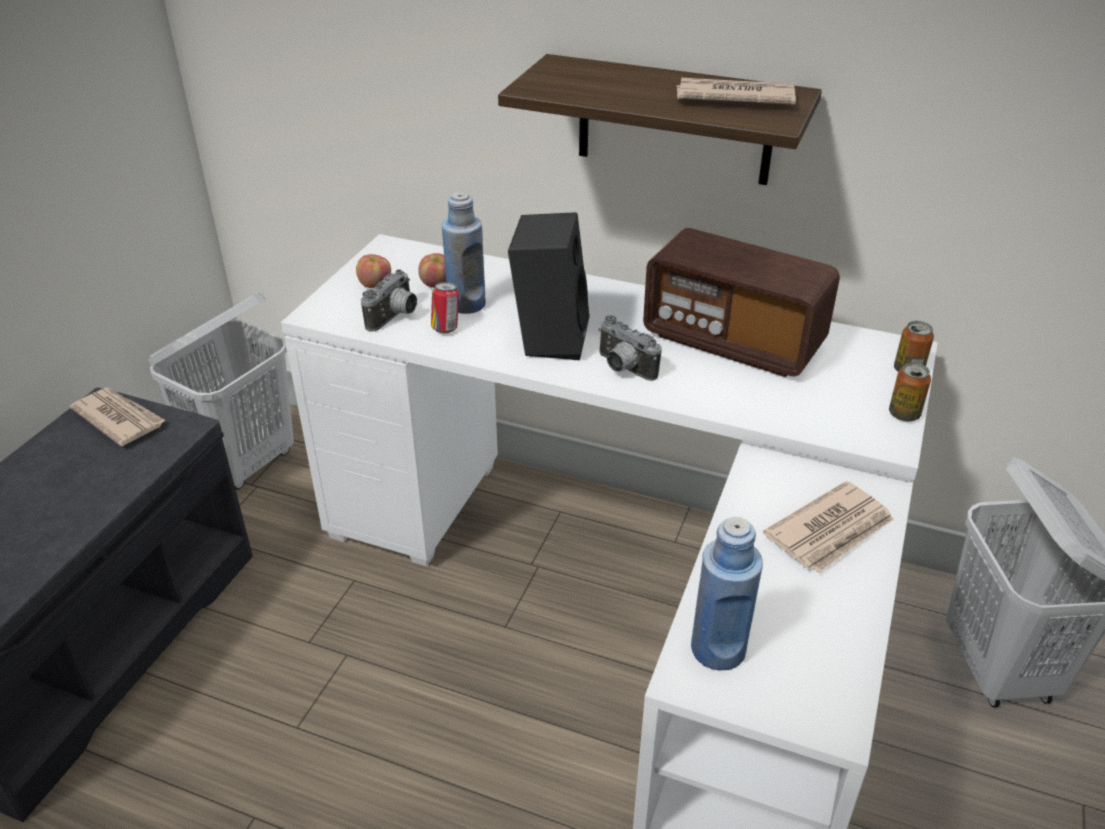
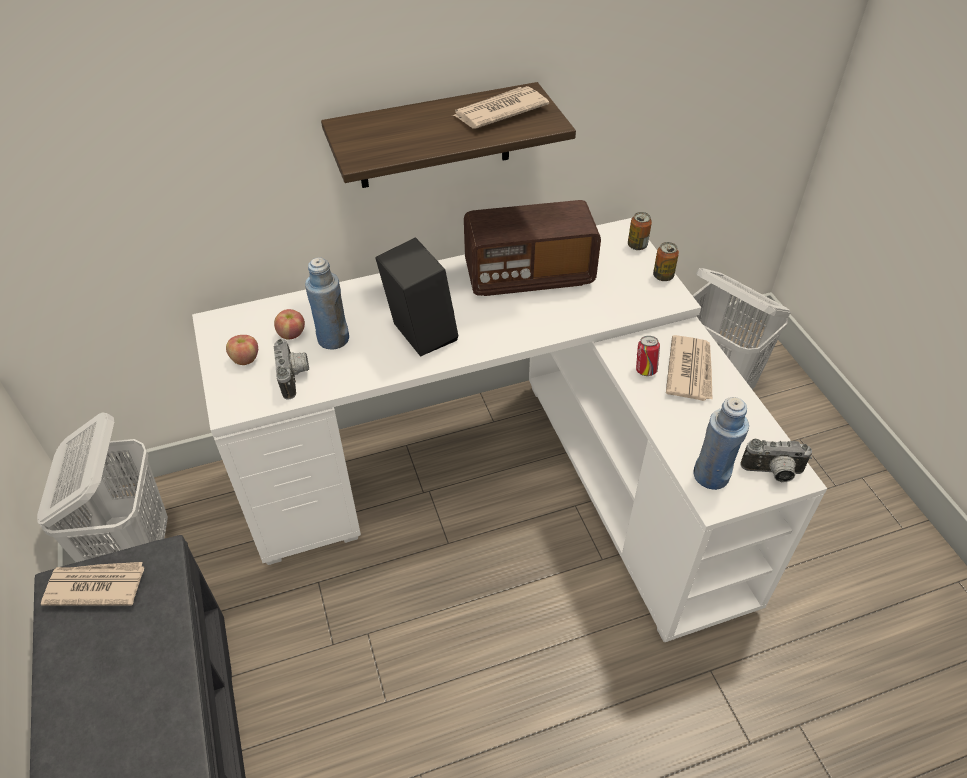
camera: 40 degrees left, 10 degrees up
can [431,282,459,333] -> can moved to [636,336,660,376]
camera [599,315,662,381] -> camera moved to [740,439,812,482]

